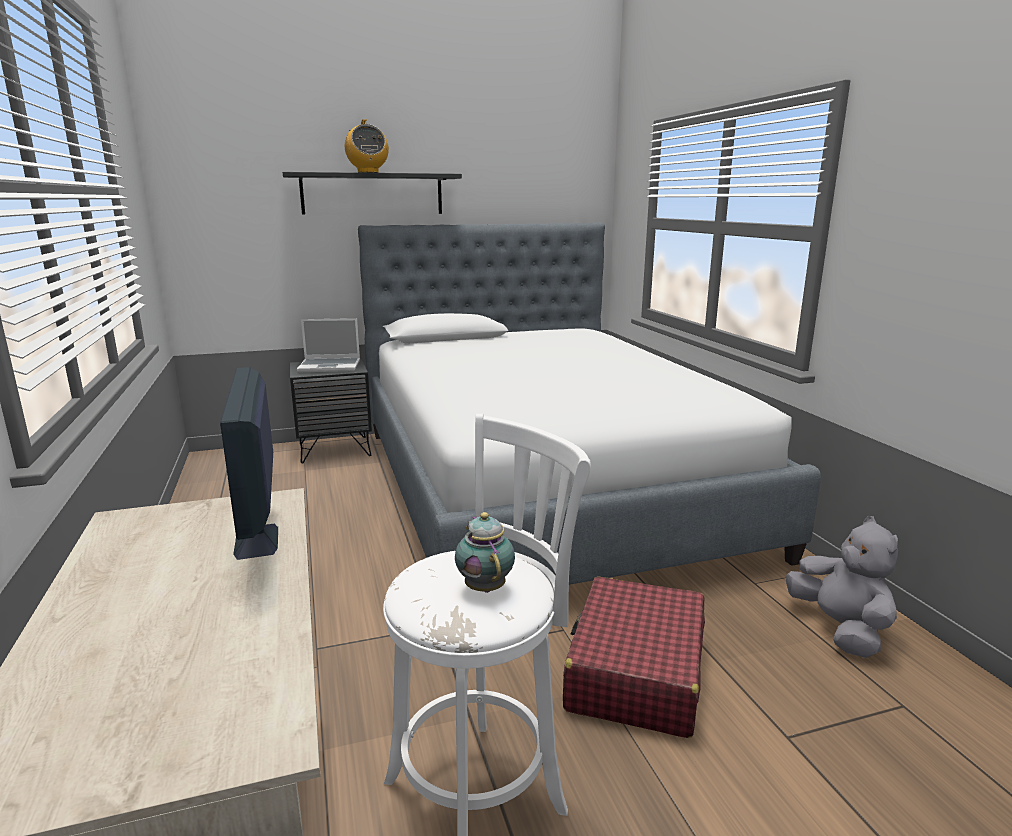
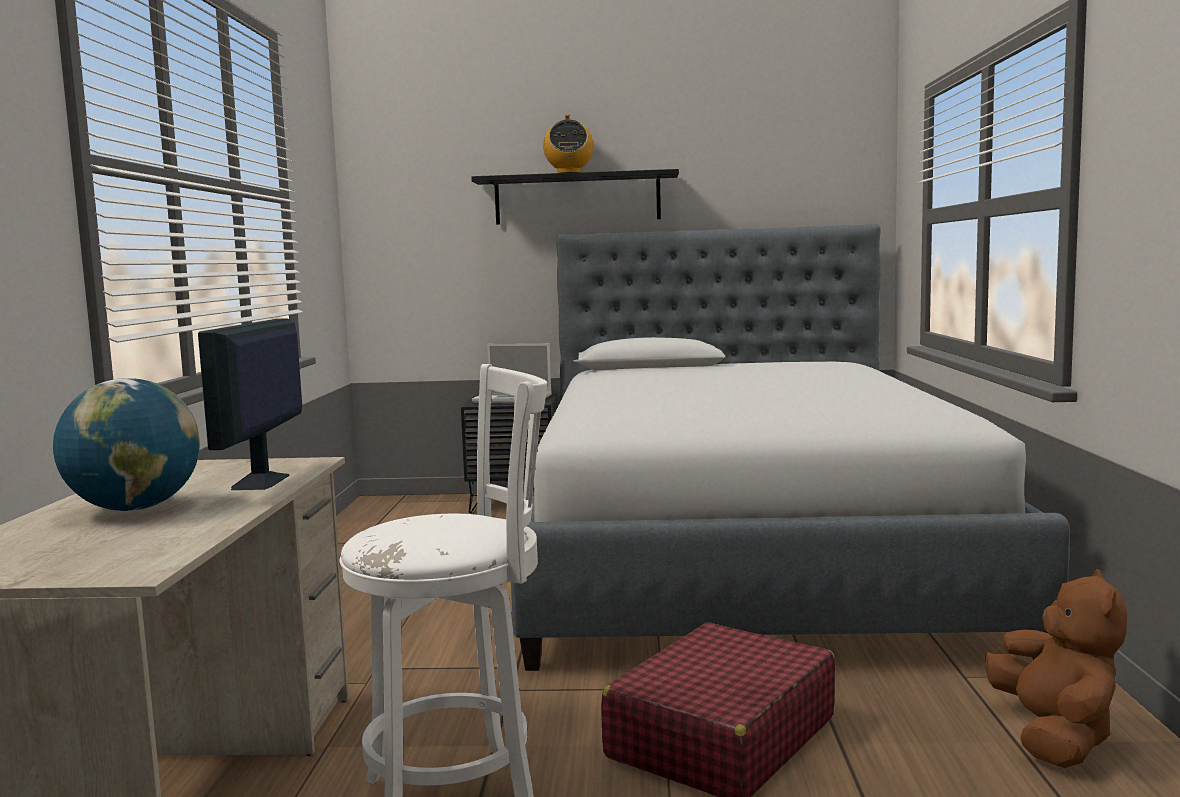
camera: 20 degrees right, 10 degrees down
teapot [455,512,515,593] -> none
grey plush toy [786,516,898,658] -> brown plush toy [985,569,1127,768]
none -> globe [53,378,200,511]

